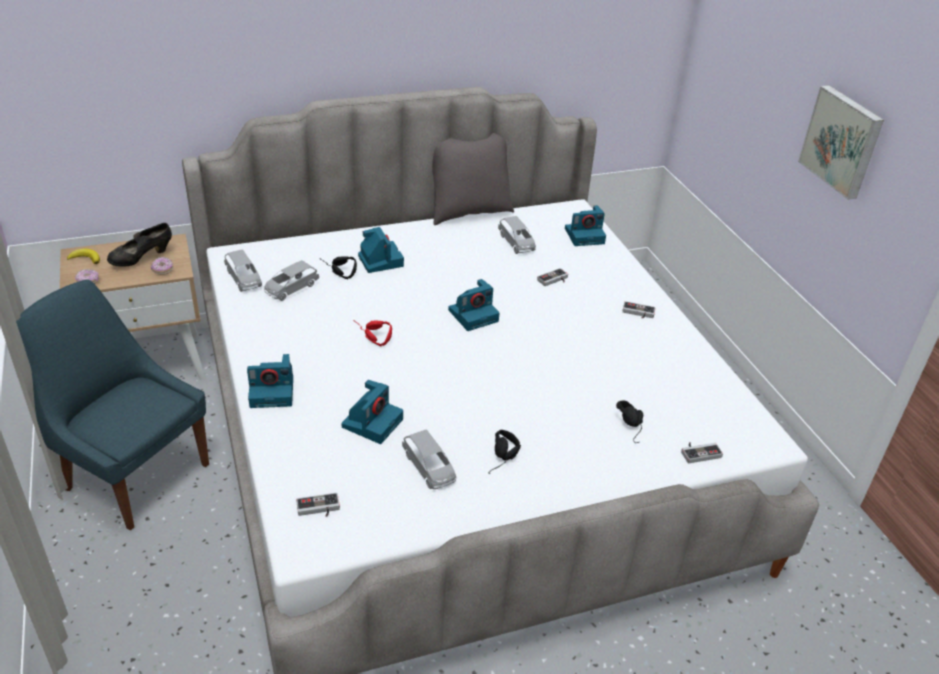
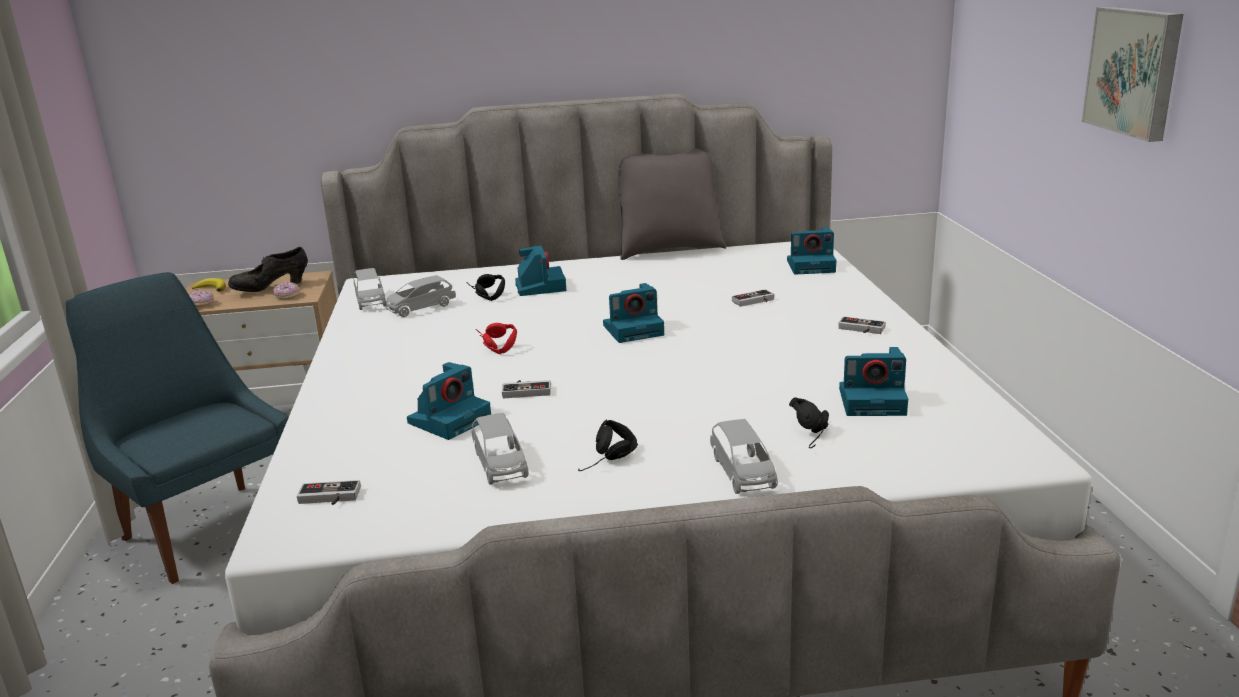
camera: 15 degrees right, 15 degrees down
camera [247,354,293,408] -> camera moved to [839,347,908,416]
grey toy car [498,216,536,254] -> grey toy car moved to [710,419,778,494]
game controller [681,442,723,463] -> game controller moved to [502,380,551,398]

